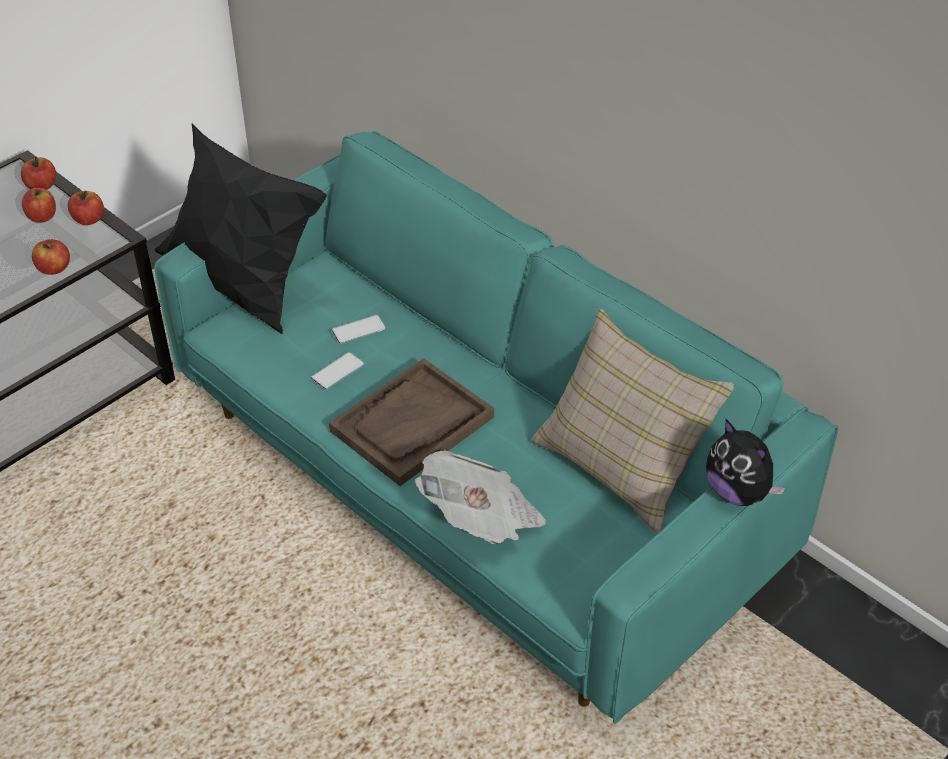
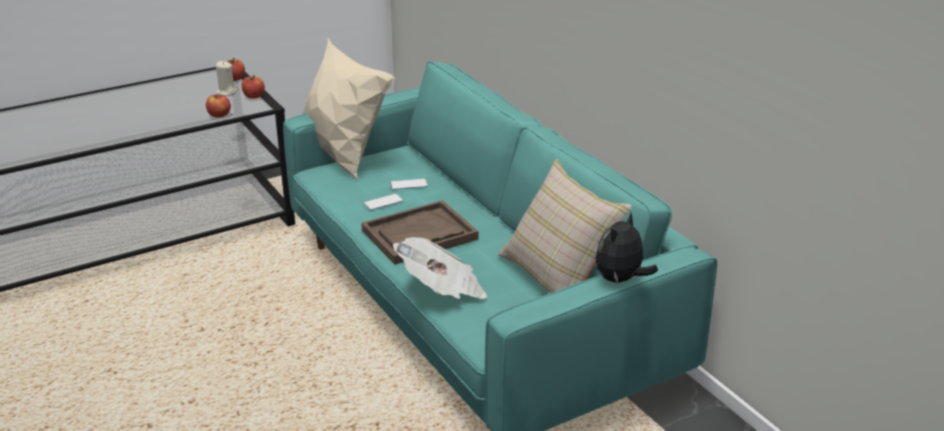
camera: 15 degrees right, 15 degrees down
apple [22,188,56,223] -> beige candle [216,61,237,96]
black pillow [155,123,327,334] -> beige pillow [303,37,395,180]
plush toy [706,419,785,506] -> plush toy turned 60 degrees clockwise [596,212,658,283]

